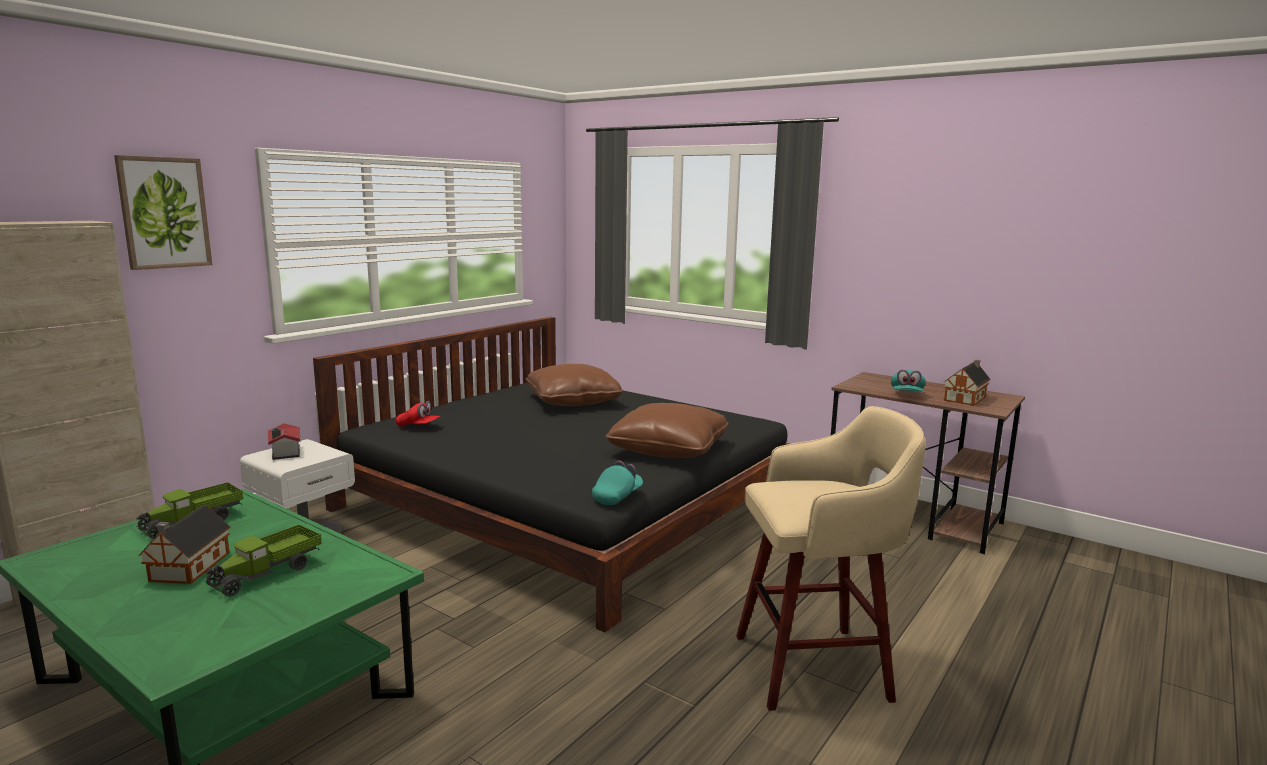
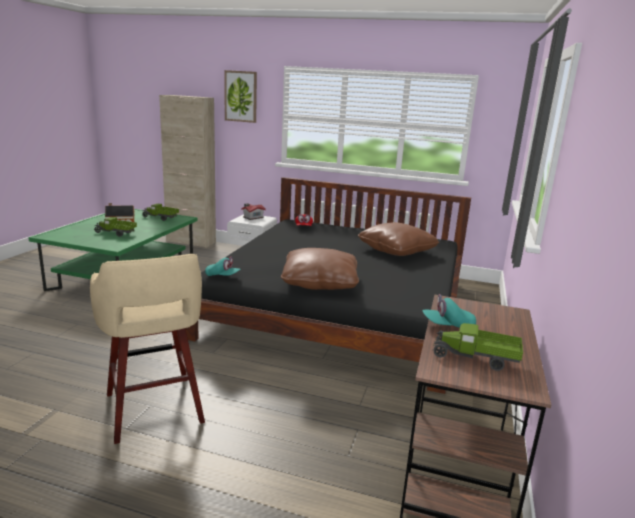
camera: 70 degrees right, 5 degrees up
toy house [944,360,991,406] -> toy truck [432,323,523,371]

